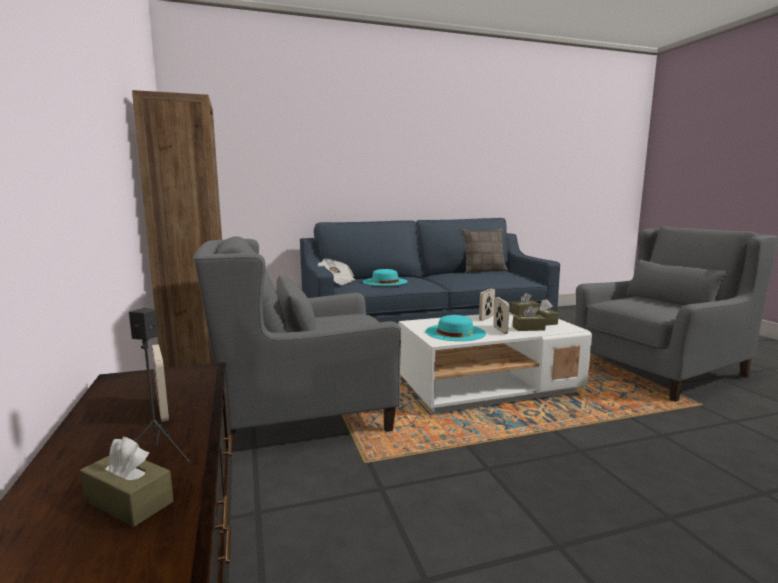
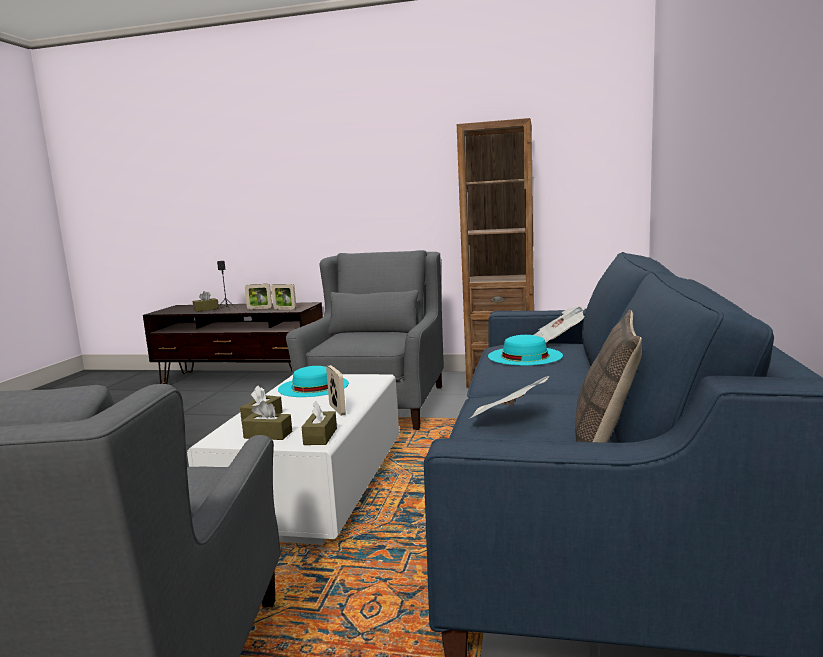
camera: 120 degrees right, 0 degrees up
picture frame [493,297,510,334] -> picture frame moved to [271,284,296,310]
none -> newspaper [469,376,549,419]

